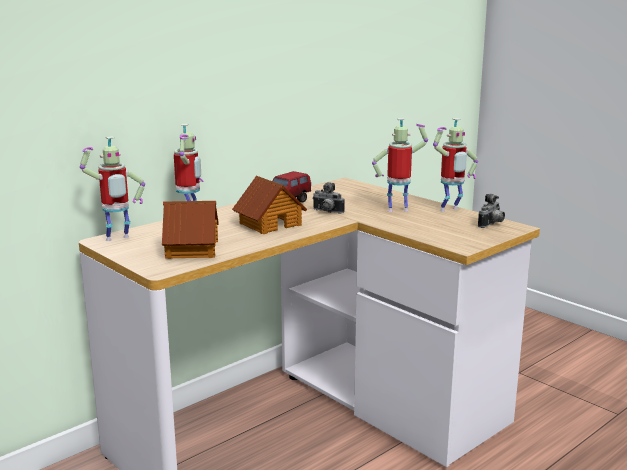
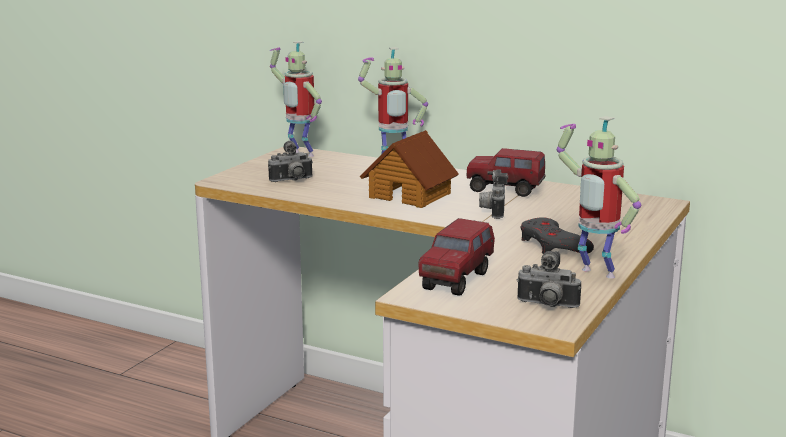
camera: 70 degrees right, 0 degrees up
toy house [162,201,219,259] -> camera [268,141,313,182]
toy robot [372,118,428,212] -> grey game controller [520,217,594,254]
none -> toy truck [418,218,495,296]

